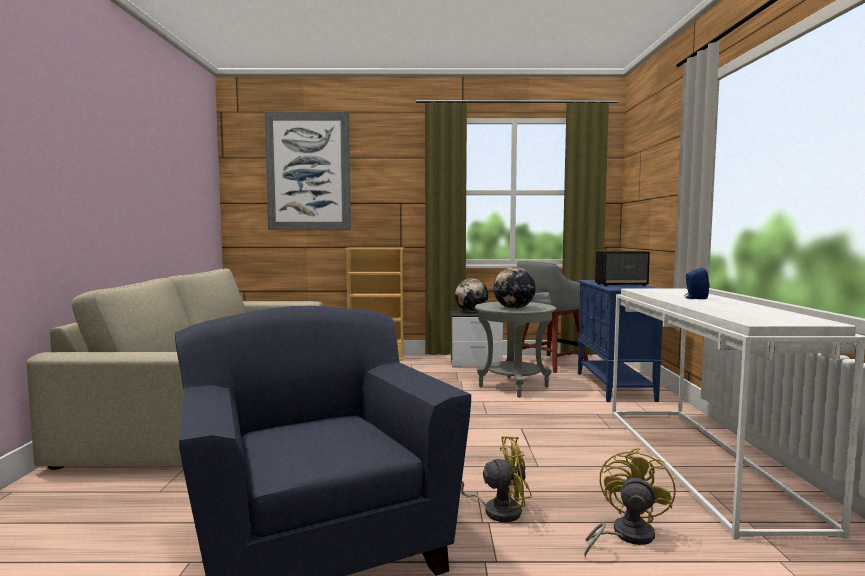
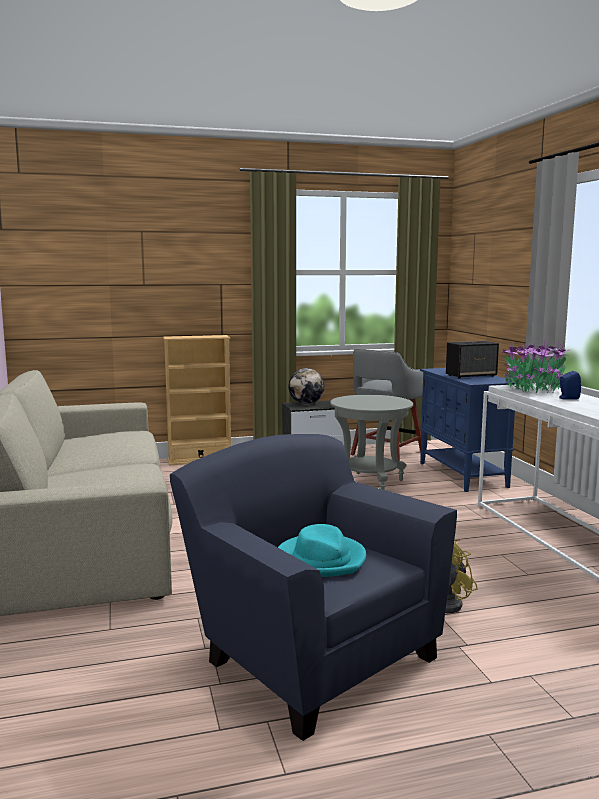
camera: 15 degrees left, 5 degrees up
picture [265,112,351,230] -> none
globe [494,267,536,309] -> none
yellow fan [584,448,676,557] -> none
none -> turquoise hat [278,524,366,577]
none -> potted plant [502,341,572,393]

